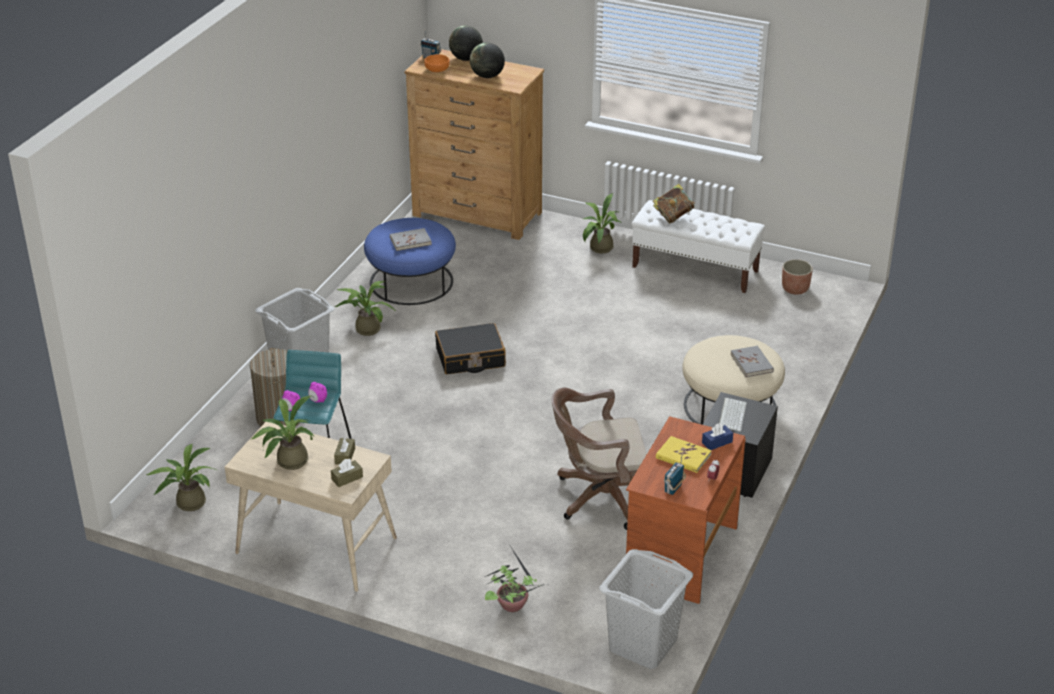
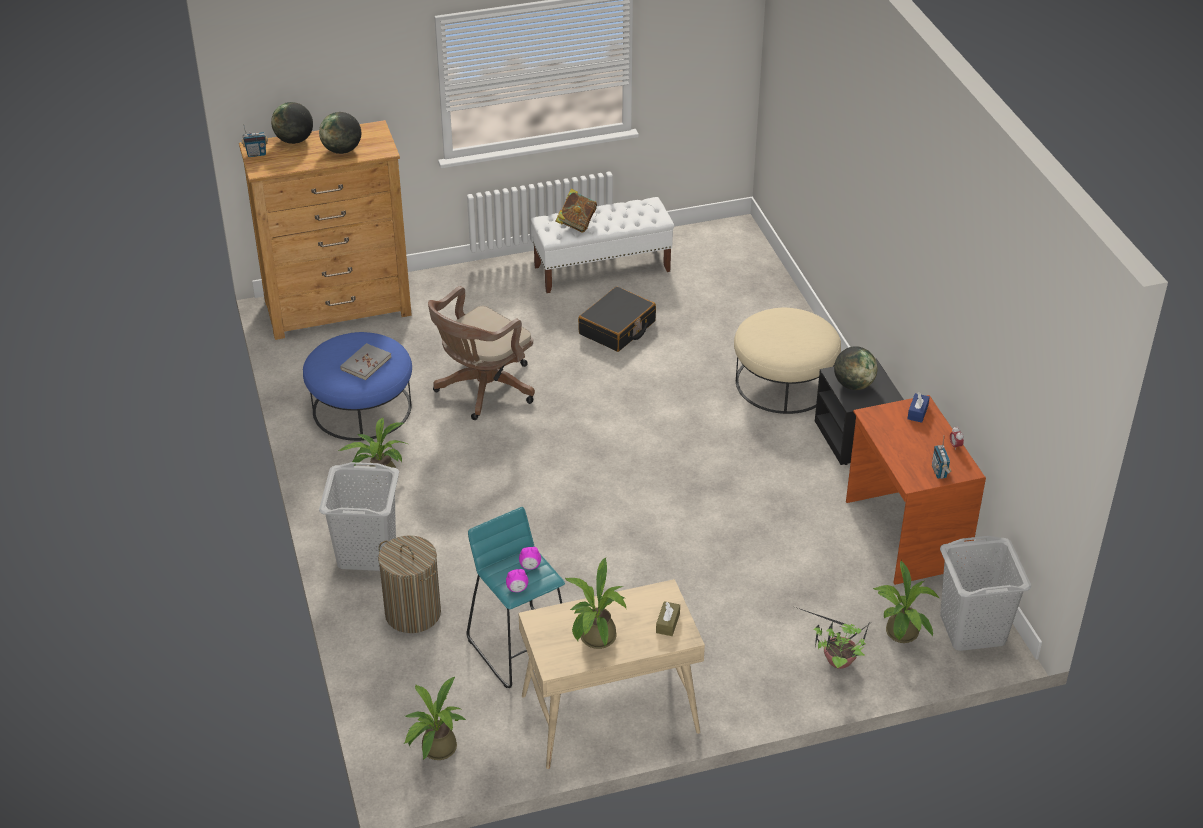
camera: 40 degrees left, 5 degrees up
brown tissue box [334,436,355,465] -> none
orange bowl [424,54,450,72] -> none
black suitcase [435,323,506,374] -> black suitcase moved to [578,286,656,352]
brown office chair [552,388,647,530] -> brown office chair moved to [428,286,535,420]
potted plant [583,193,620,253] -> potted plant moved to [873,560,940,643]
yellow book [656,436,712,473] -> none
keyboard [719,398,747,432] -> globe [834,346,878,390]
grey book [730,346,774,377] -> none
planter [782,259,813,295] -> none

